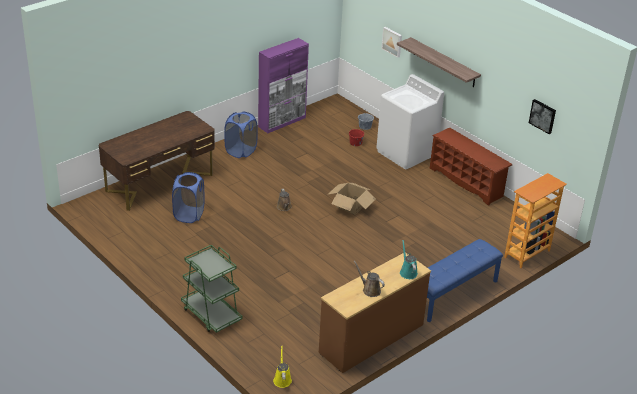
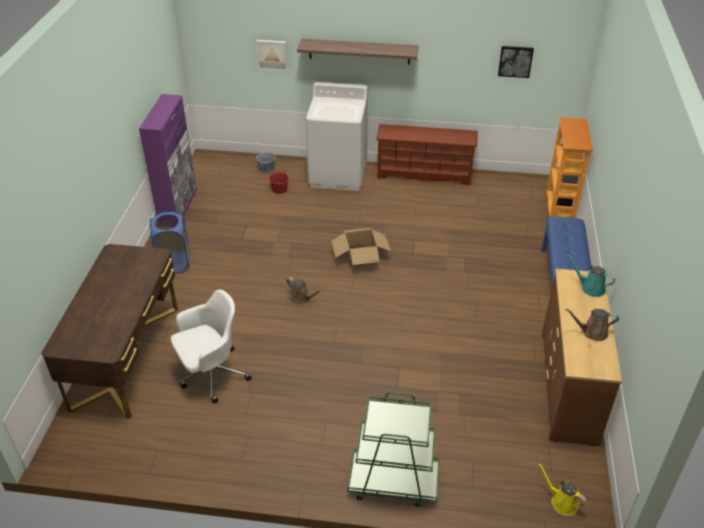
camera: 40 degrees left, 5 degrees up
blue laundry basket [172,172,205,223] -> white office chair [171,289,251,404]

